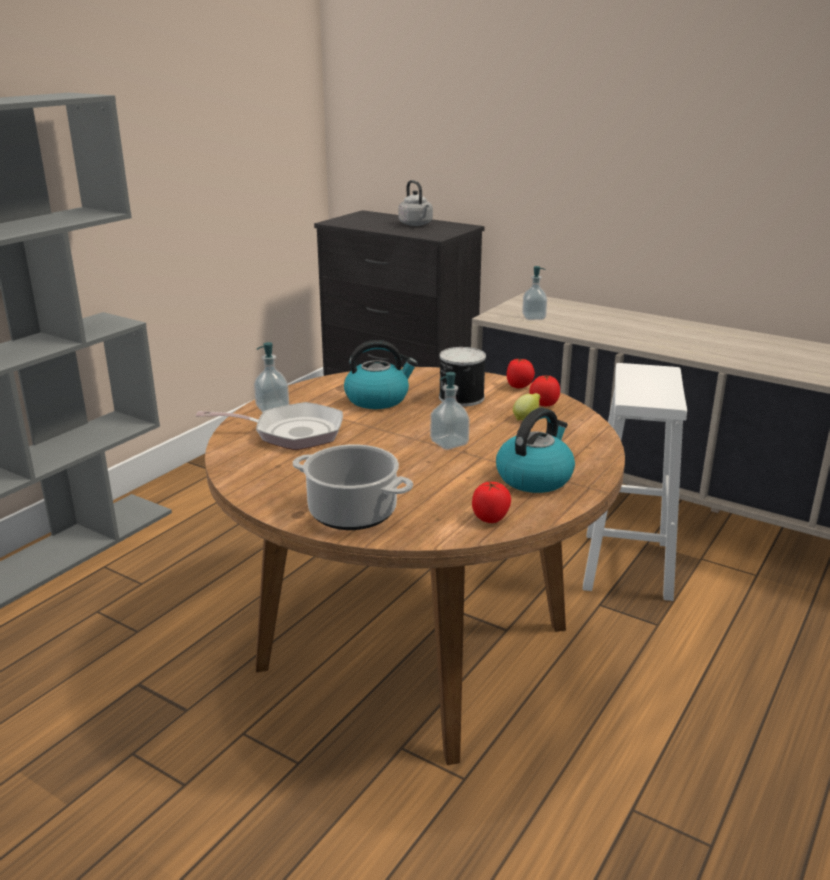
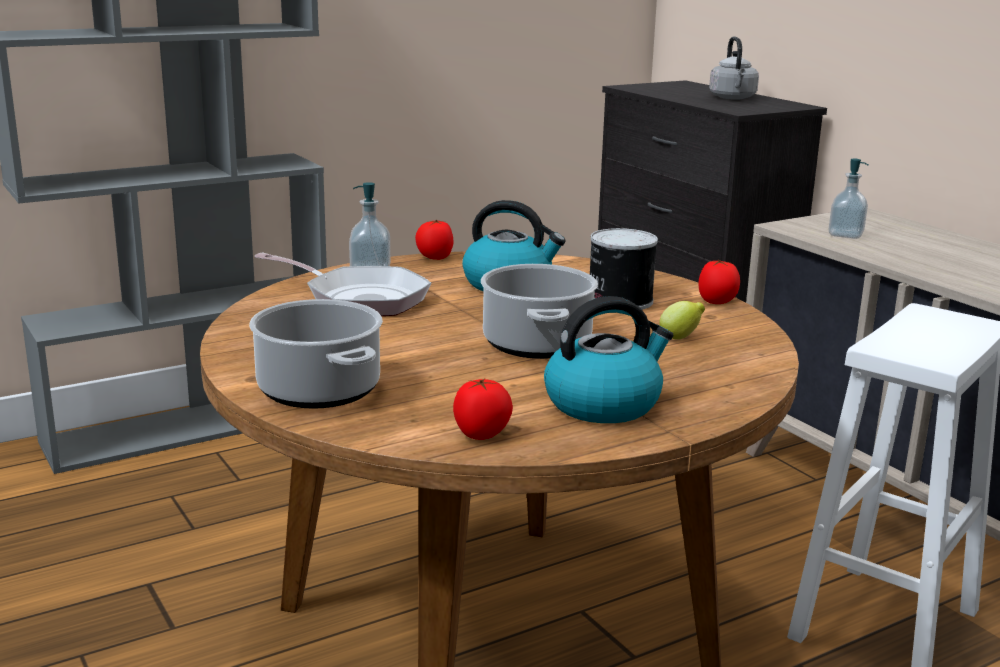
camera: 25 degrees right, 5 degrees down
soap dispenser [430,372,470,450] -> cooking pot [481,264,598,359]
tomato [529,375,560,406] -> tomato moved to [415,220,453,260]

